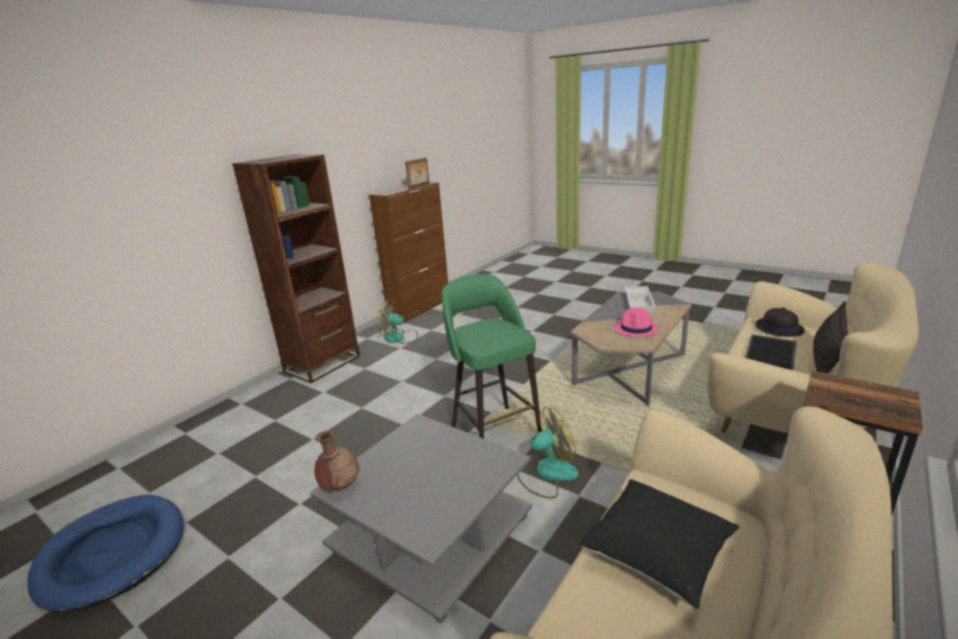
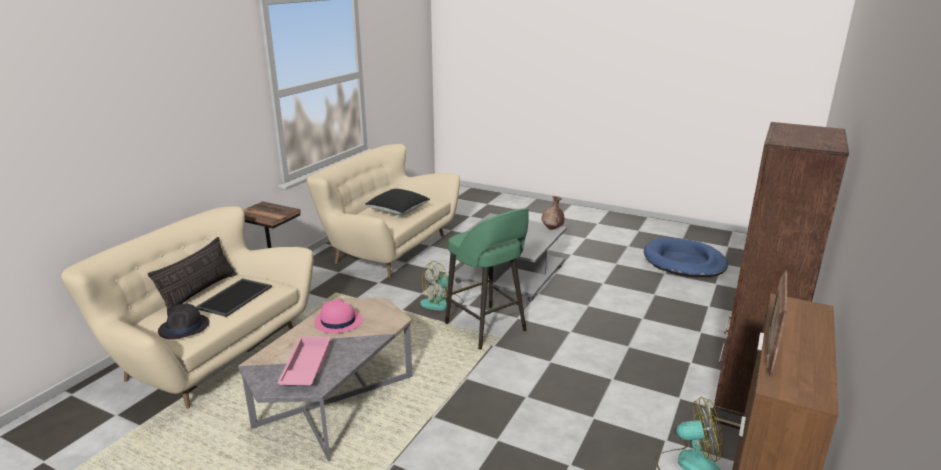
camera: 170 degrees right, 0 degrees up
white tray [625,286,656,314] -> pink tray [277,336,331,385]

